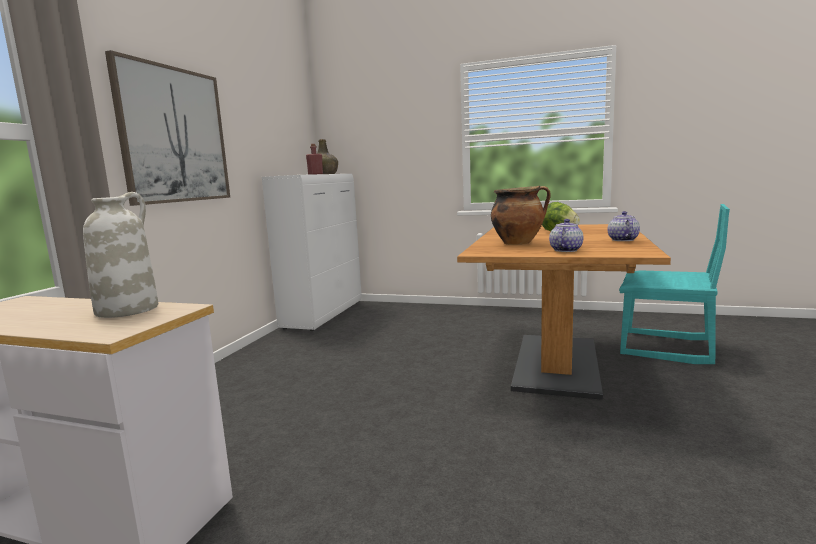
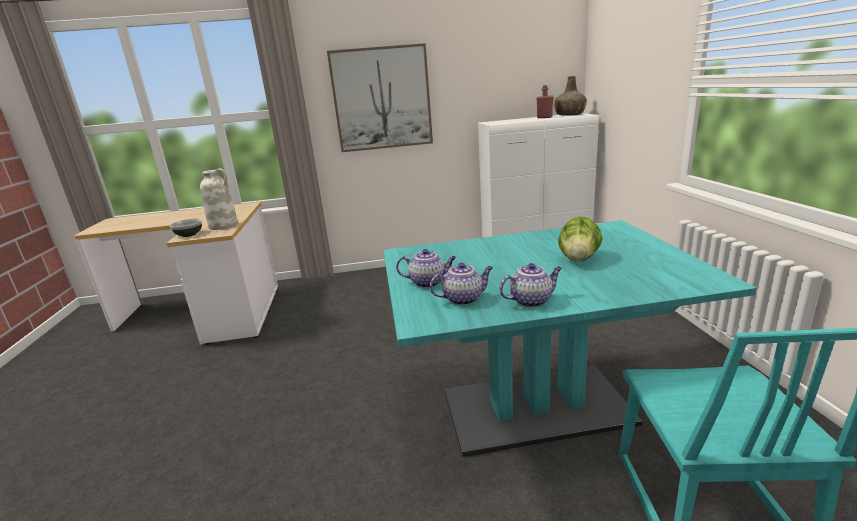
camera: 65 degrees right, 10 degrees up
brown dining table [457,224,671,400] -> turquoise dining table [383,220,757,457]
cooking pot [491,186,551,245] -> none
none -> bowl [170,218,202,237]
none -> teapot [430,263,493,305]

